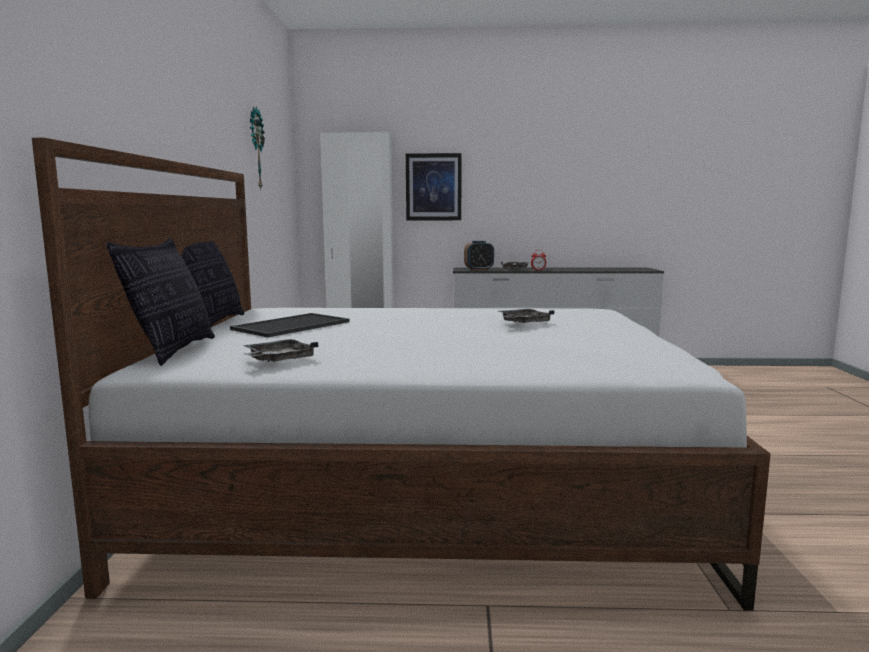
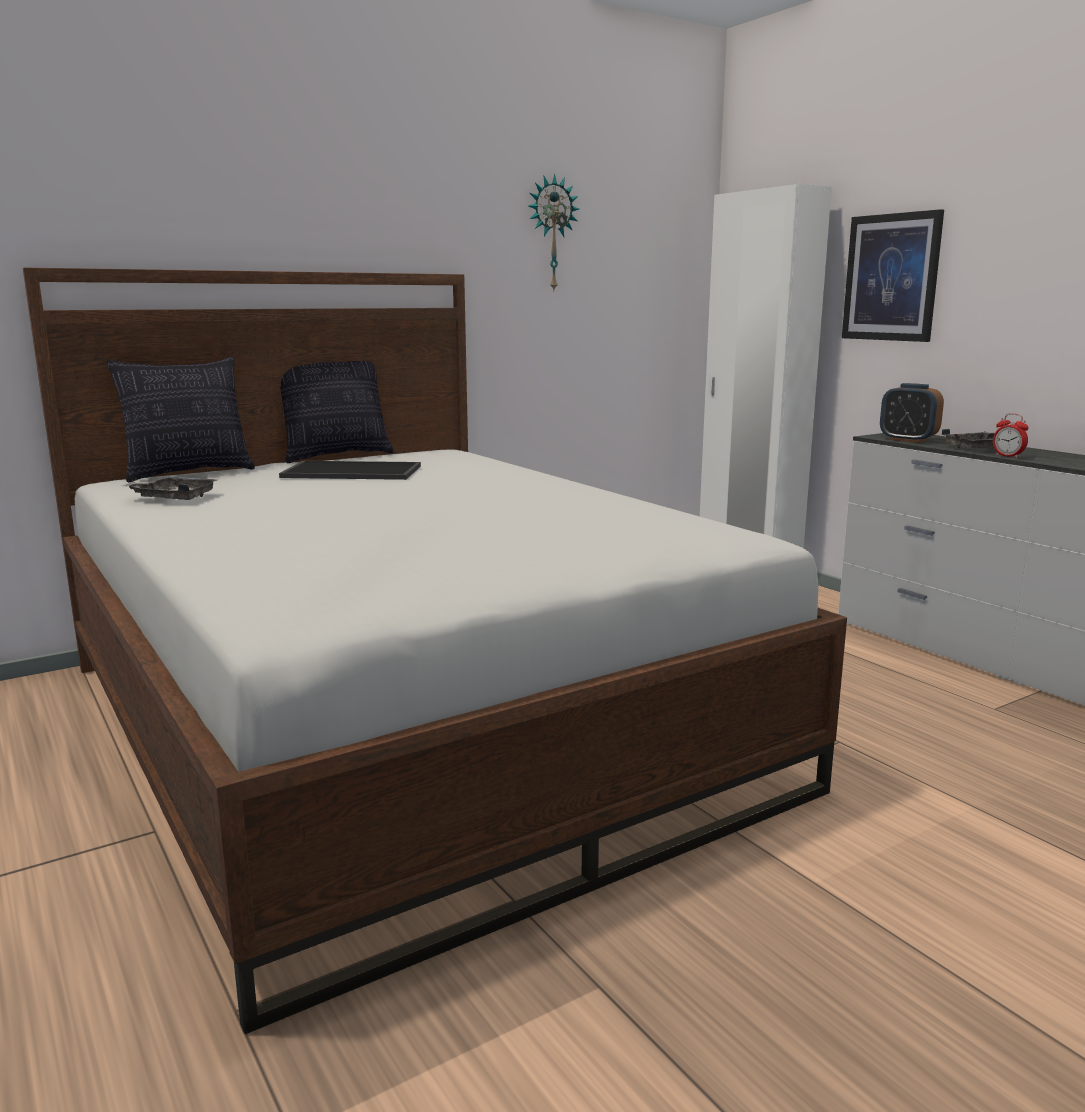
camera: 55 degrees right, 5 degrees up
grey tray [499,309,555,323] -> none

